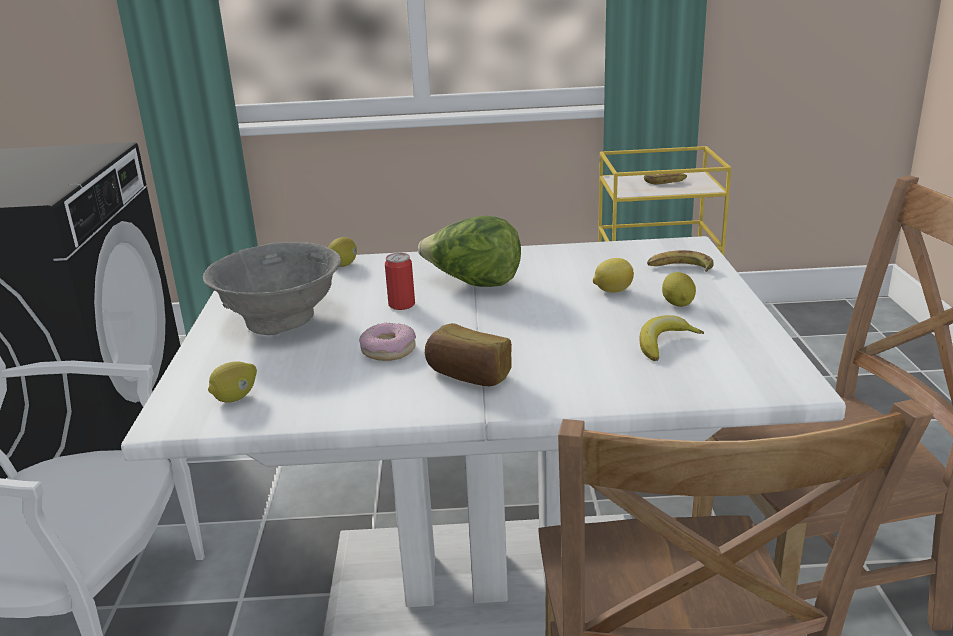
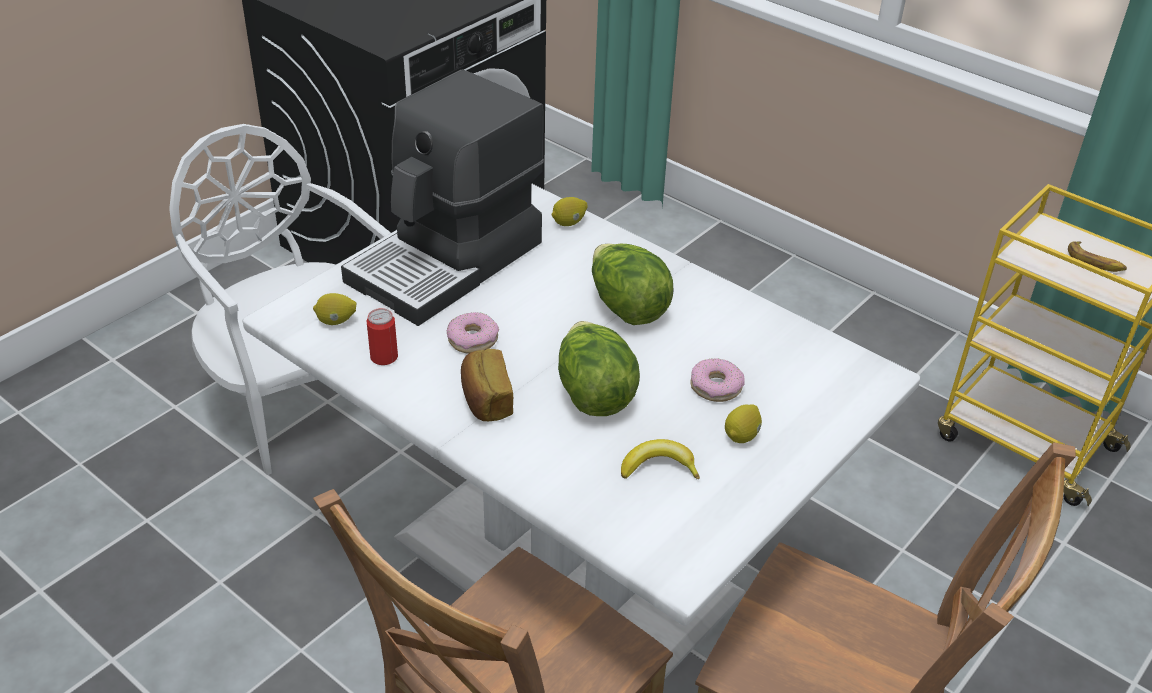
camera: 40 degrees right, 15 degrees up
grey bowl [202,242,341,335] -> coffee machine [341,70,544,326]
can [385,253,415,310] -> can moved to [367,308,398,365]
lemon [593,258,634,293] -> donut [690,358,745,402]
banana [647,250,714,272] -> none
none -> lettuce [558,321,640,416]

